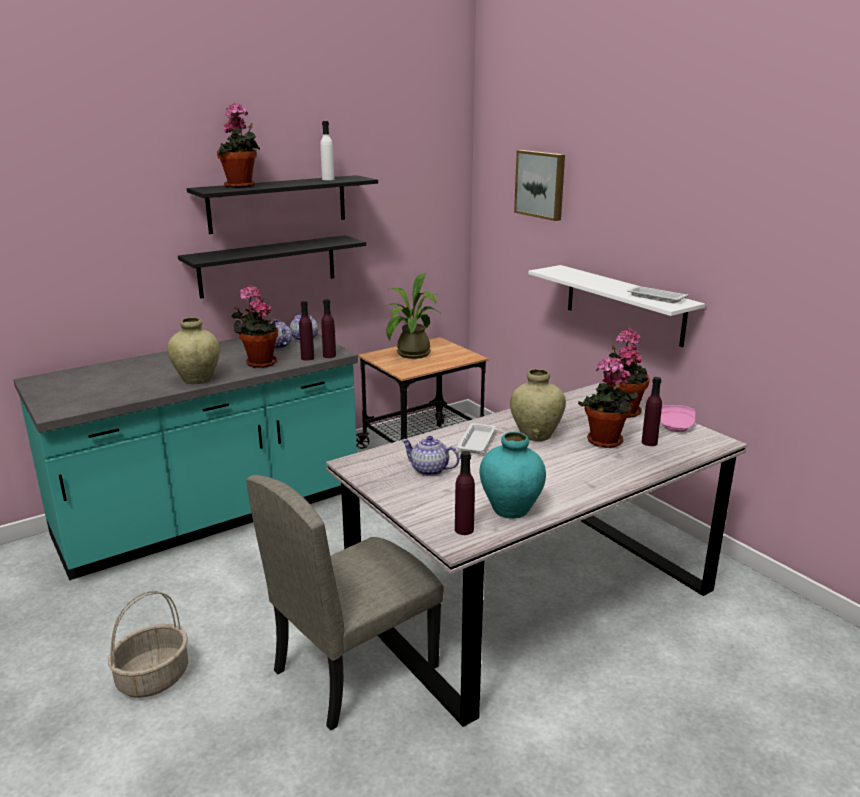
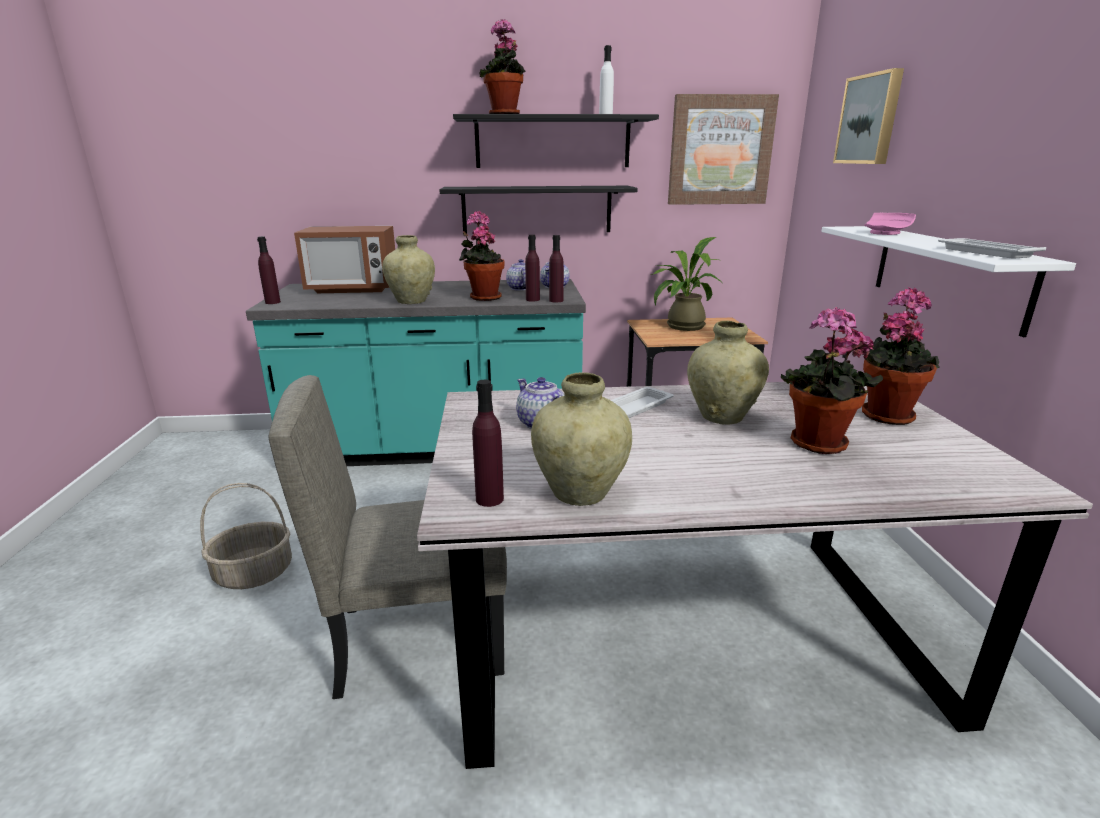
camera: 30 degrees right, 0 degrees up
turquoise vase [480,432,546,519] -> beige vase [531,372,632,506]
purple bottle [642,377,662,446] -> purple bottle moved to [257,236,281,304]
pink plate [660,405,695,432] -> pink plate moved to [864,213,916,235]
none -> microwave [294,226,395,293]
none -> picture [668,94,779,205]

